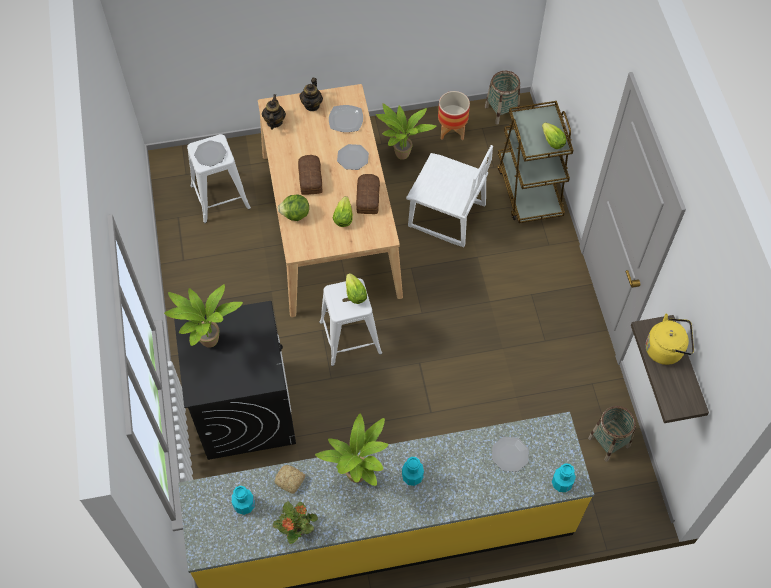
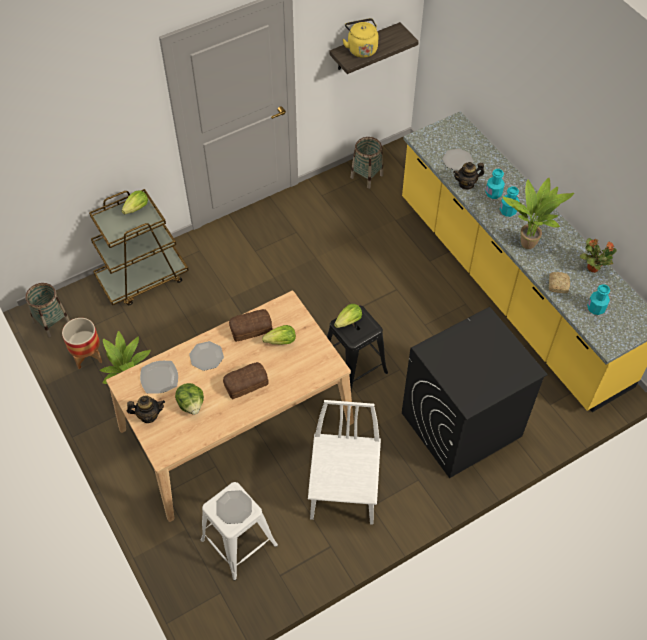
camera: 110 degrees left, 5 degrees down
potted plant [164,284,243,348] -> none
teapot [262,94,286,129] -> teapot moved to [453,162,484,190]
lettuce [278,194,309,221] -> lettuce moved to [175,383,204,415]
white stool [319,278,382,366] -> black stool [327,306,388,390]
white chair [406,145,493,247] -> white chair moved to [308,400,381,525]
turquoise bottle [552,463,576,492] -> turquoise bottle moved to [485,169,505,199]

